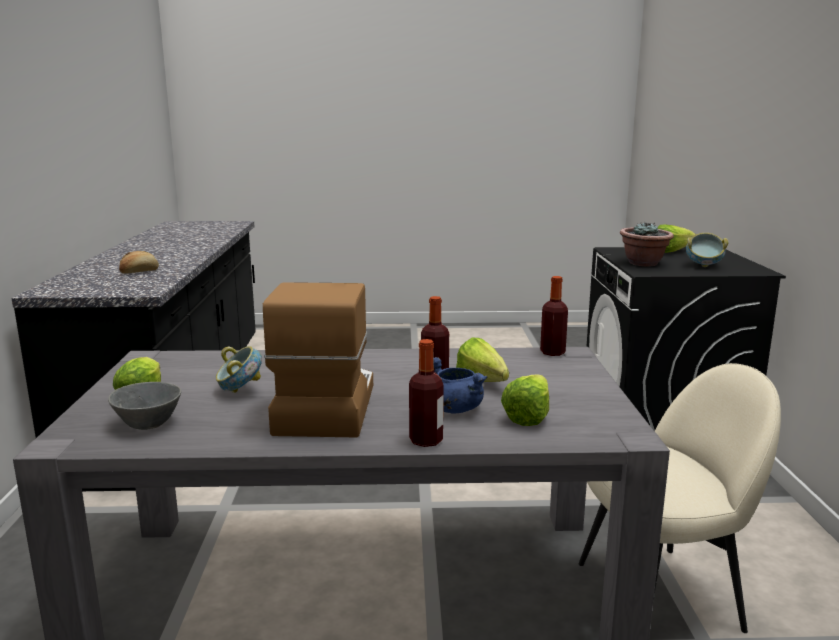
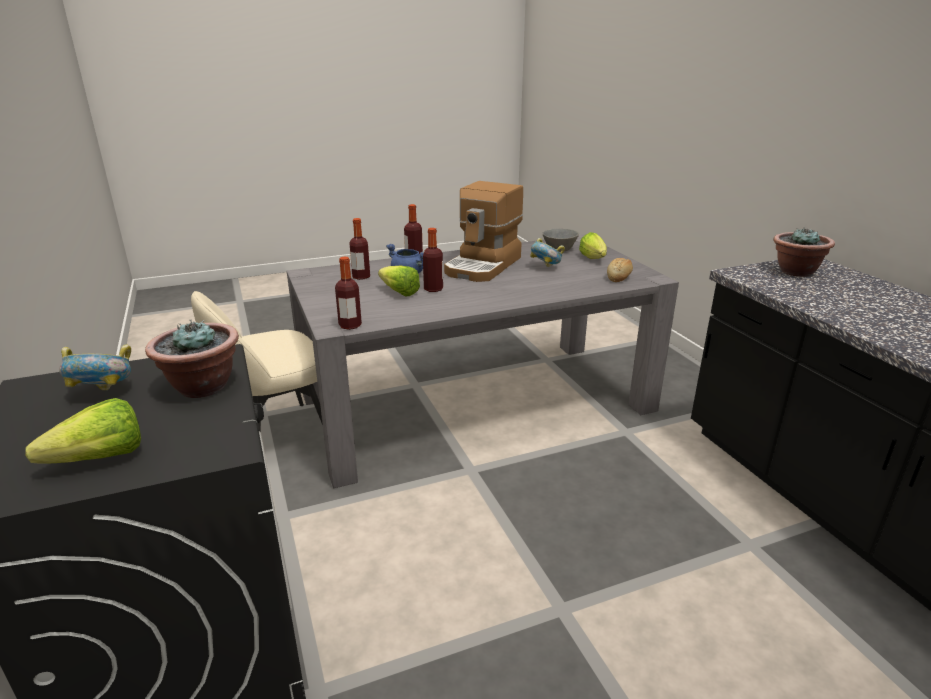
camera: 160 degrees right, 10 degrees up
bread [119,251,159,274] -> bread moved to [607,258,633,282]
coffee machine [263,282,373,438] -> coffee machine turned 45 degrees clockwise [444,181,523,282]
lettuce [501,375,549,426] -> bottle [350,218,370,280]
none -> potted plant [773,228,835,277]

